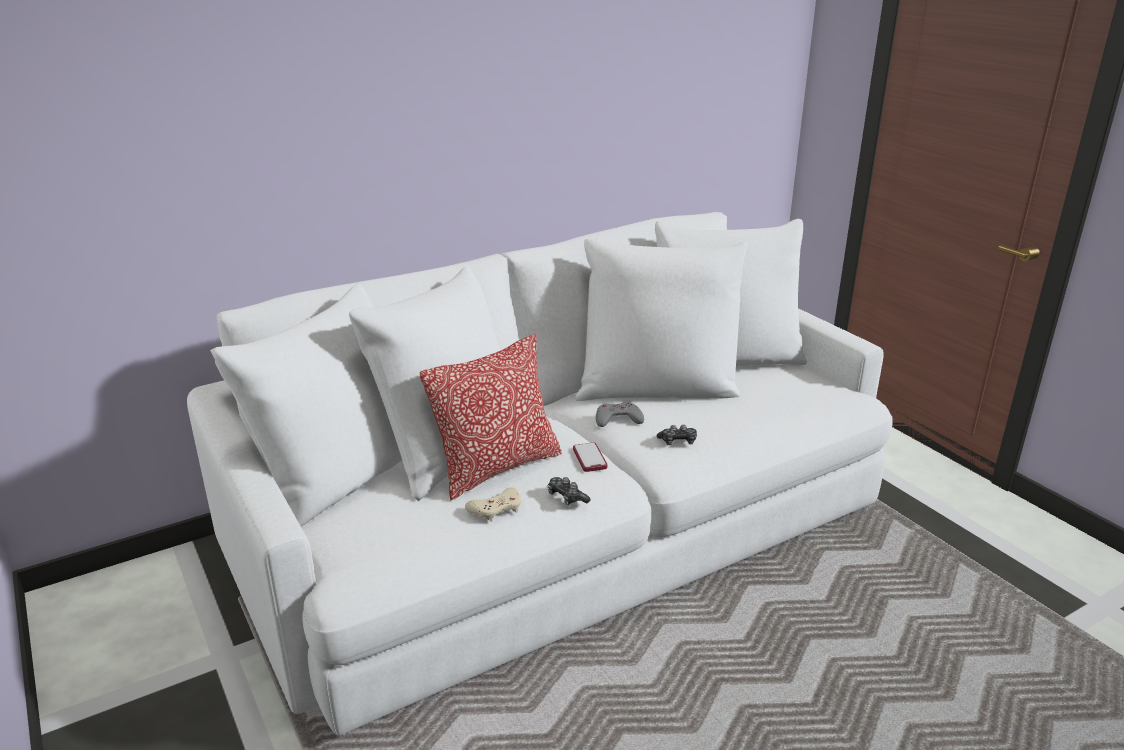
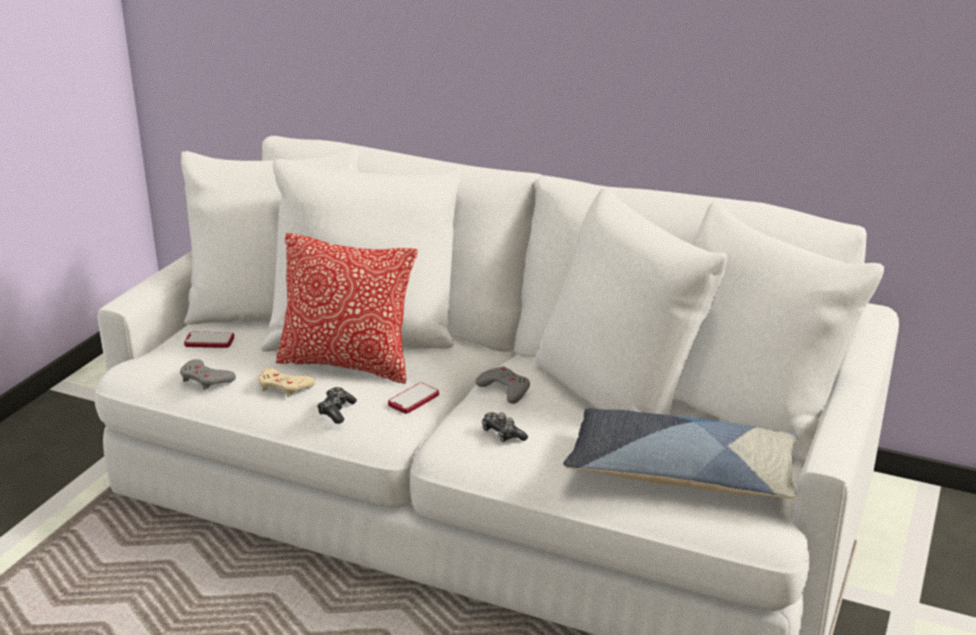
camera: 55 degrees right, 0 degrees up
none -> grey game controller [180,359,236,390]
none -> phone [184,332,234,348]
none -> pillow [563,408,798,499]

